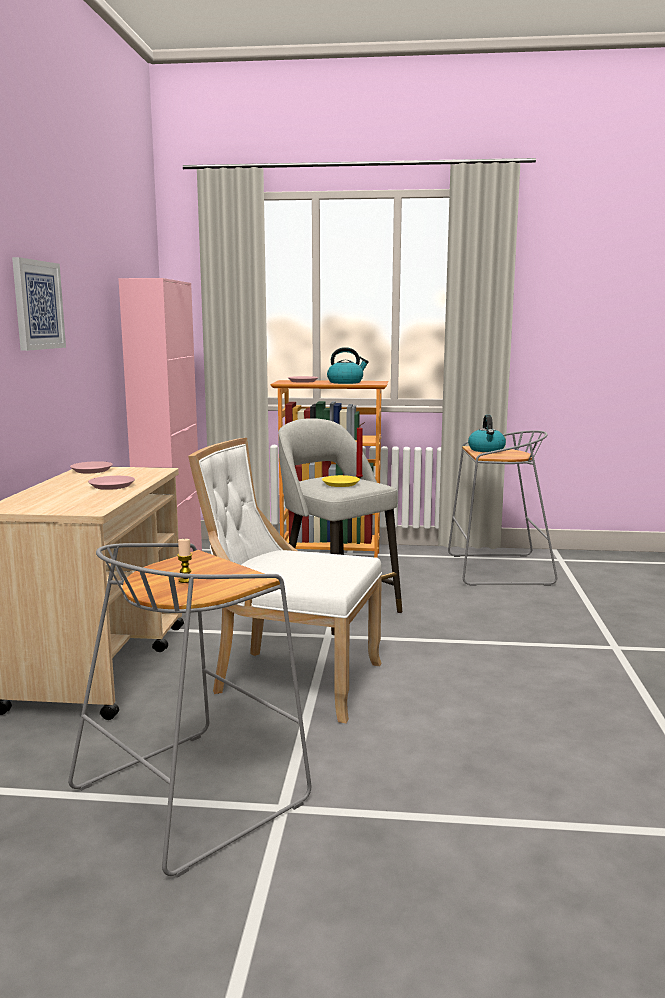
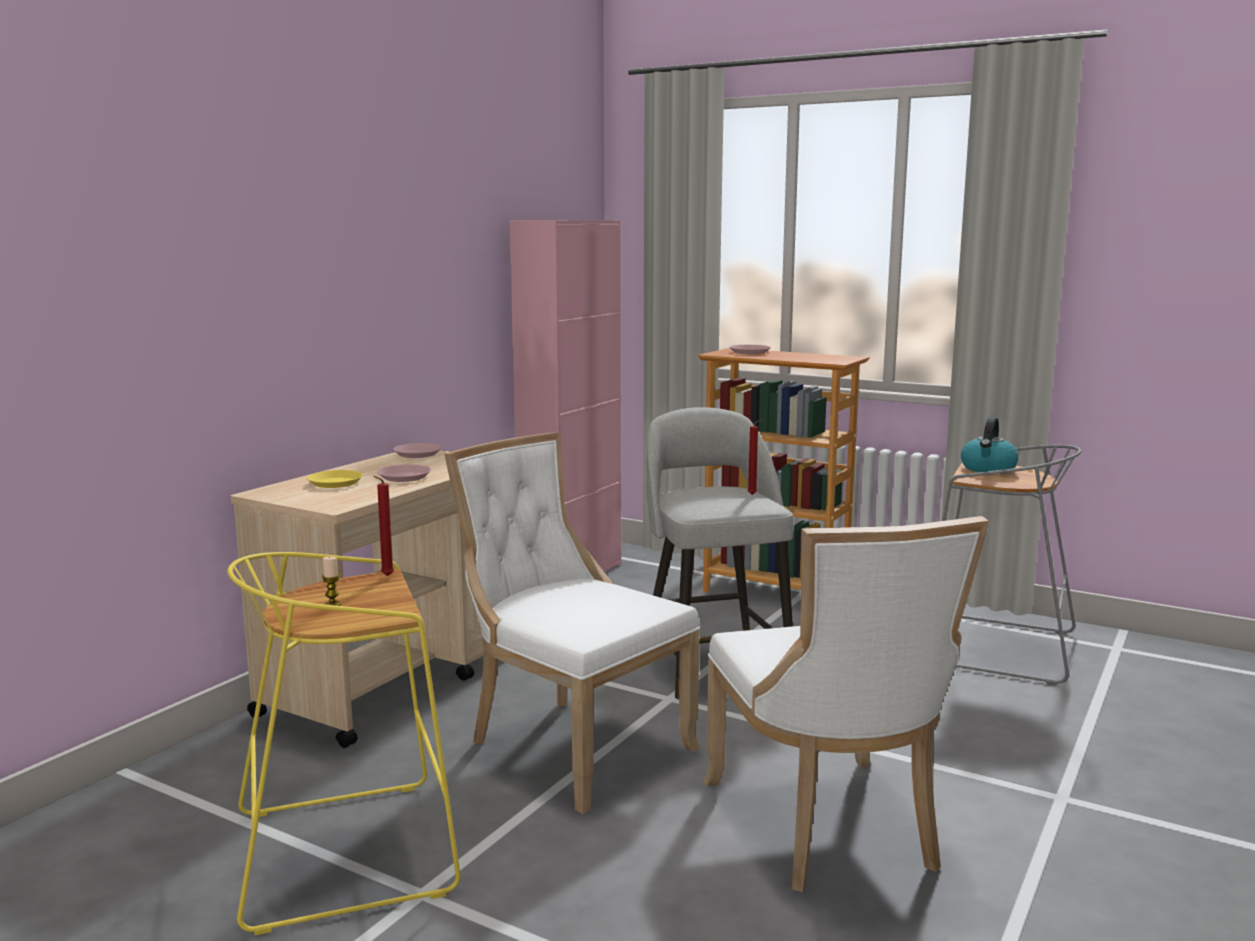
camera: 25 degrees right, 0 degrees up
picture [12,257,66,351] -> none
grey stool [68,543,311,878] -> yellow stool [227,552,460,935]
yellow plate [322,475,360,487] -> yellow plate moved to [307,470,363,488]
kettle [327,347,369,384] -> none
none -> red candle [373,476,394,576]
none -> white chair [703,516,989,892]

